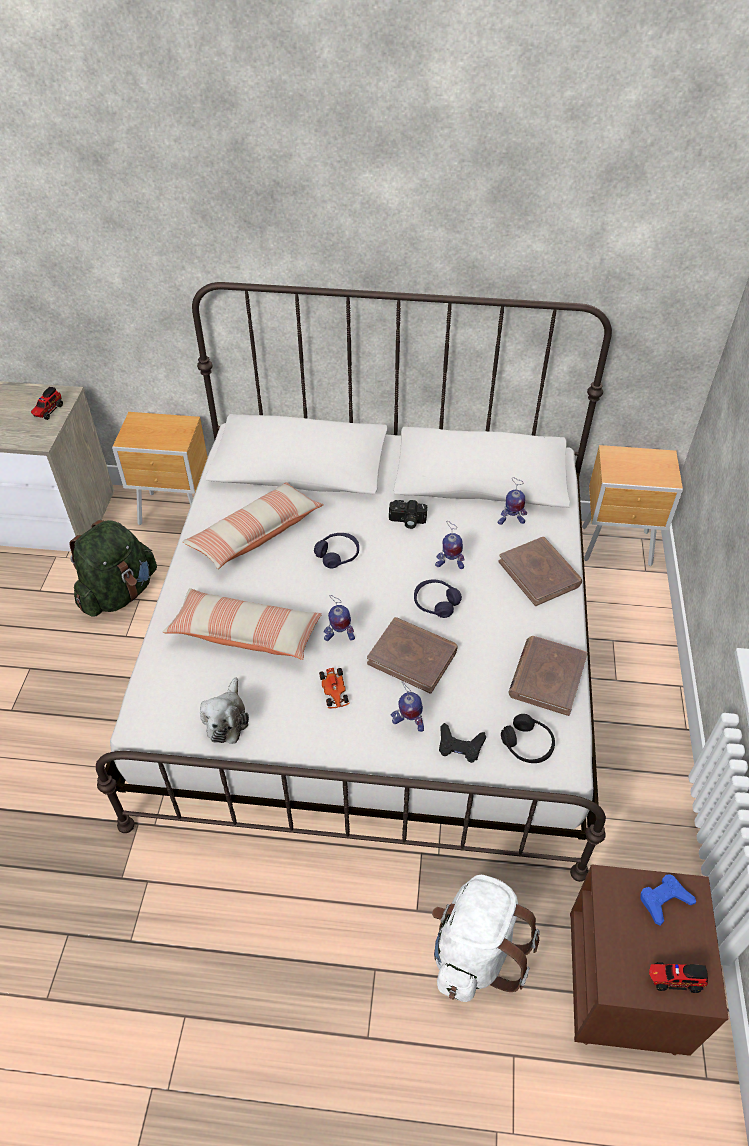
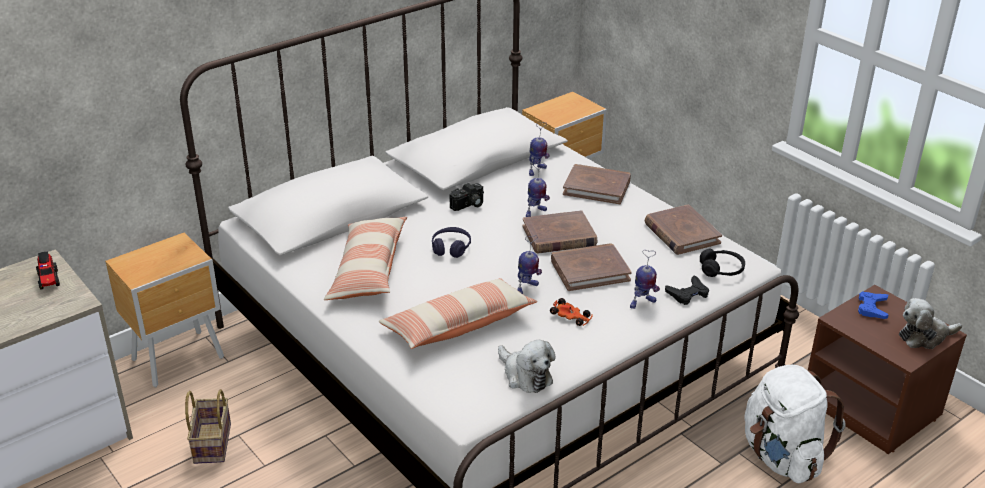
camera: 45 degrees left, 15 degrees down
green backpack [69,520,157,617] -> basket [185,389,231,464]
purple headphones [414,579,462,618] -> brown book [522,210,597,254]
toy truck [649,962,708,993] -> plush toy [899,298,962,349]

